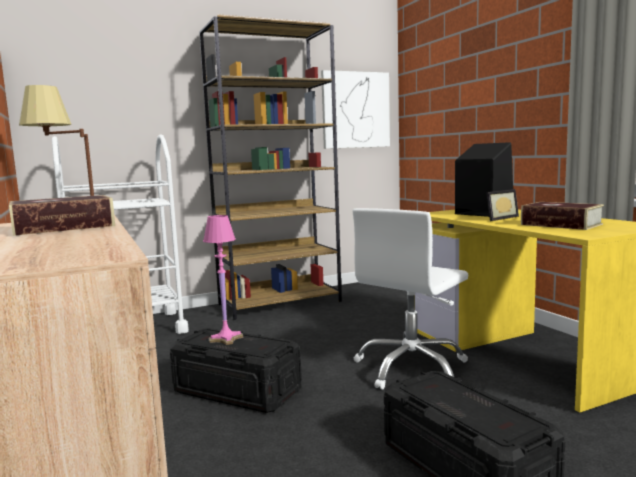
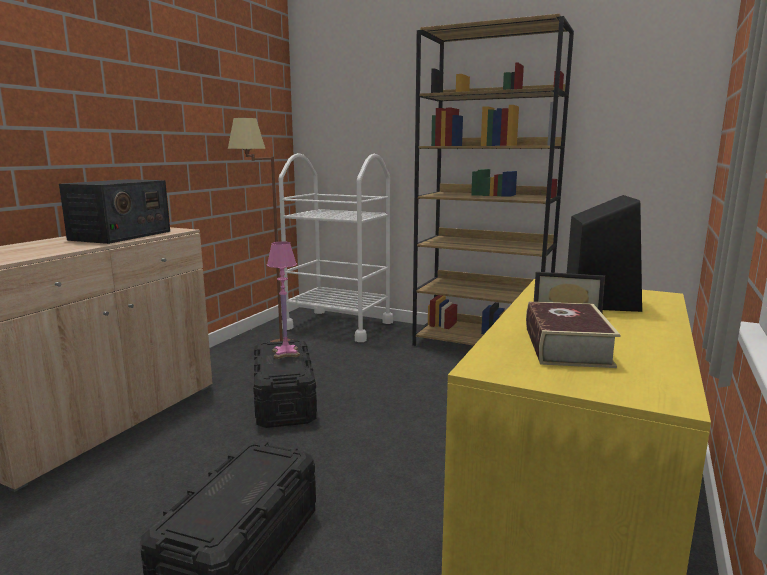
camera: 50 degrees right, 5 degrees up
book [9,195,115,236] -> radio [59,179,170,244]
picture [321,70,390,149] -> none
white office chair [353,208,468,390] -> none

